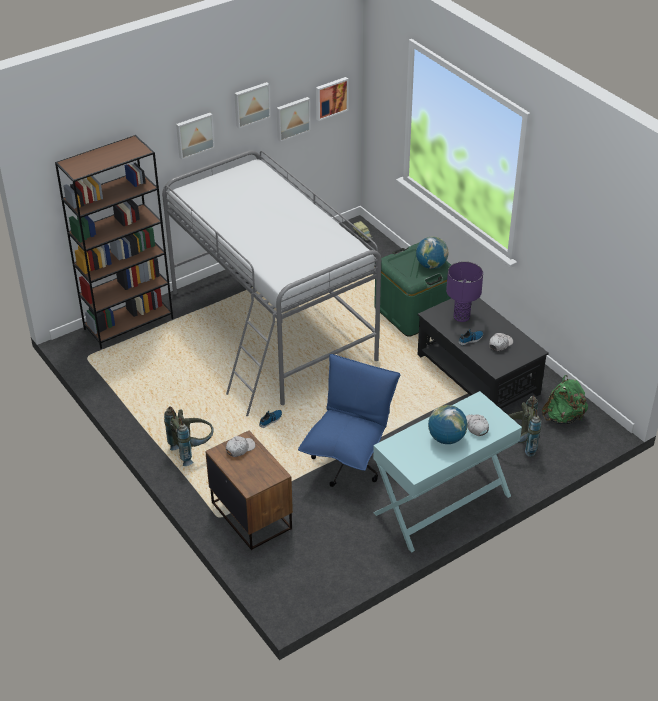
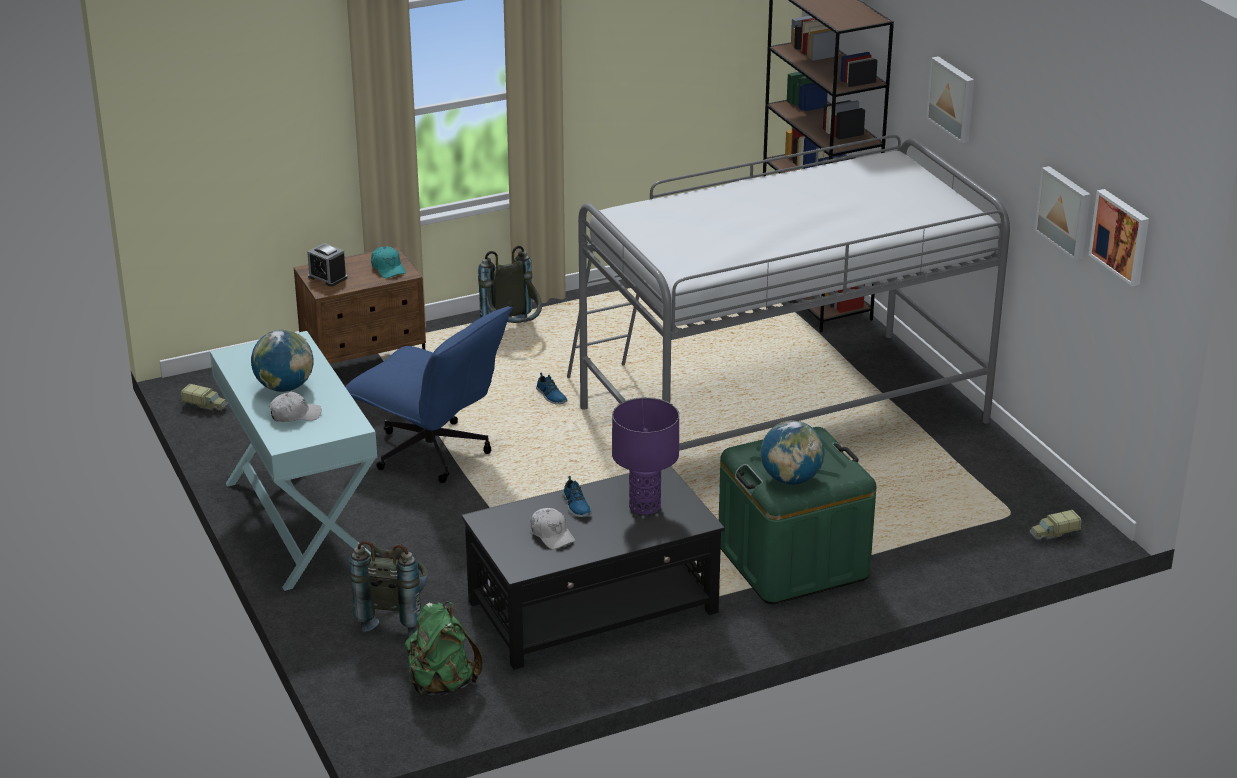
camera: 100 degrees right, 10 degrees down
white cap [226,436,255,457] -> turquoise cap [371,247,406,278]
picture [234,82,271,128] -> none
none -> toy truck [181,384,228,414]
none -> alarm clock [307,243,347,287]

